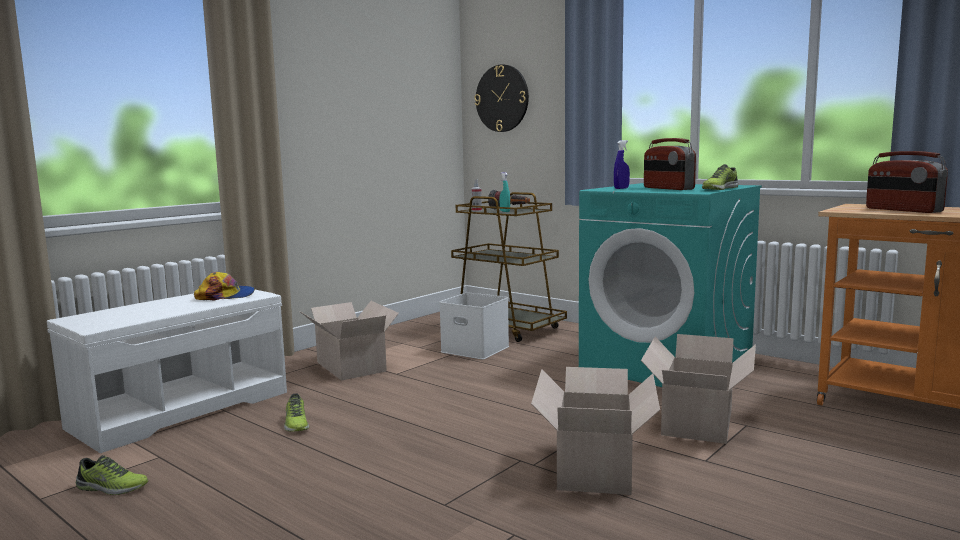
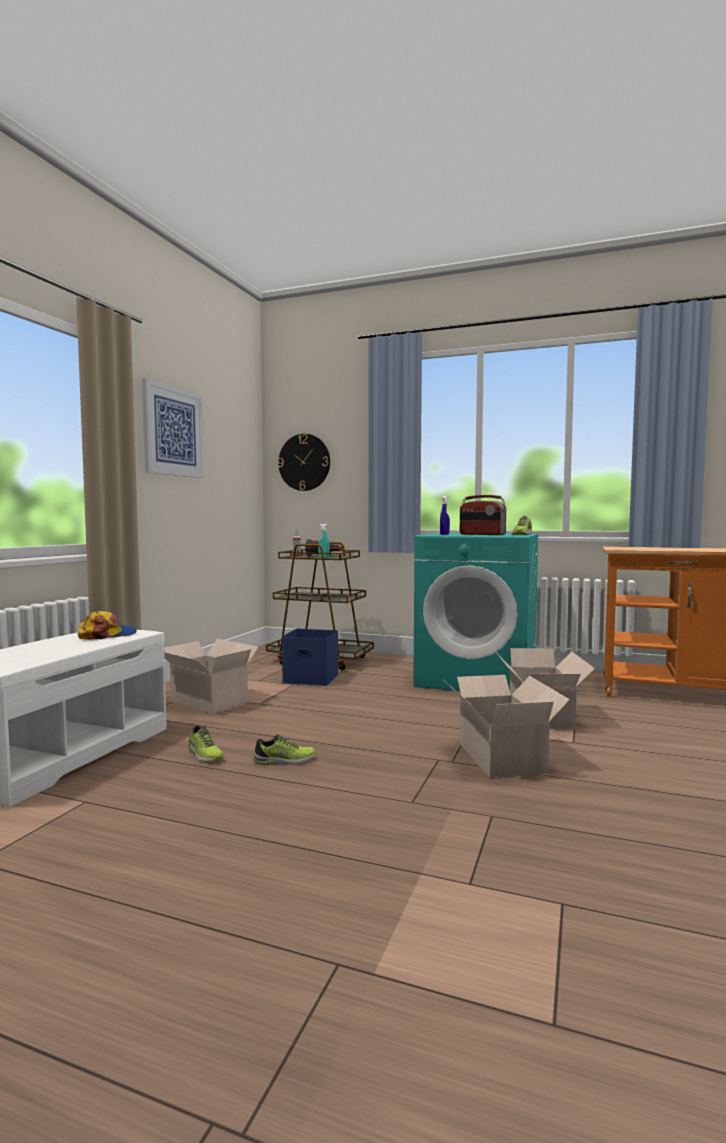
camera: 20 degrees left, 5 degrees down
shoe [76,455,148,495] -> shoe moved to [253,734,316,765]
white storage box [439,292,509,359] -> blue storage box [282,629,338,686]
radio [866,151,948,213] -> none
none -> picture [142,378,204,478]

